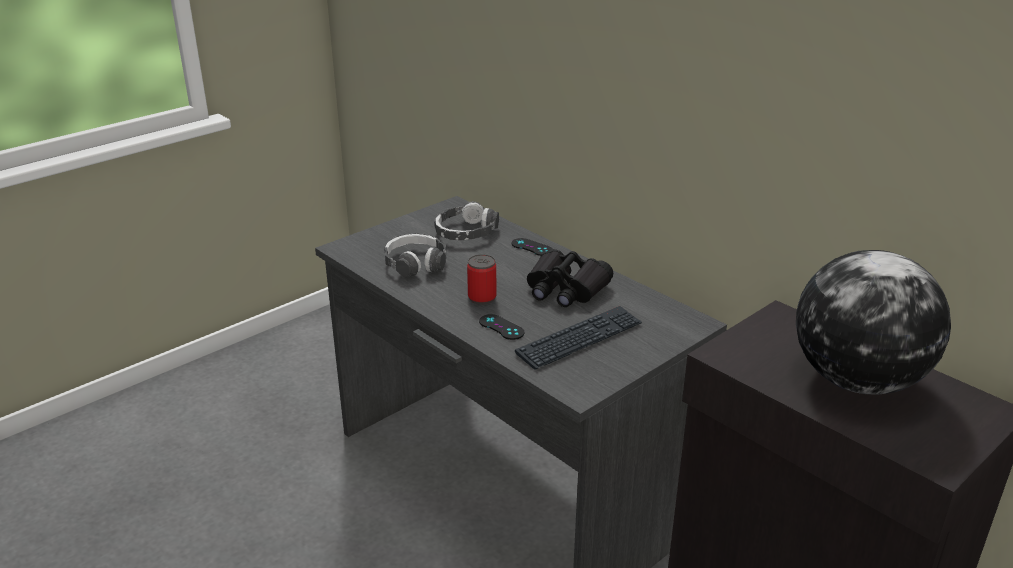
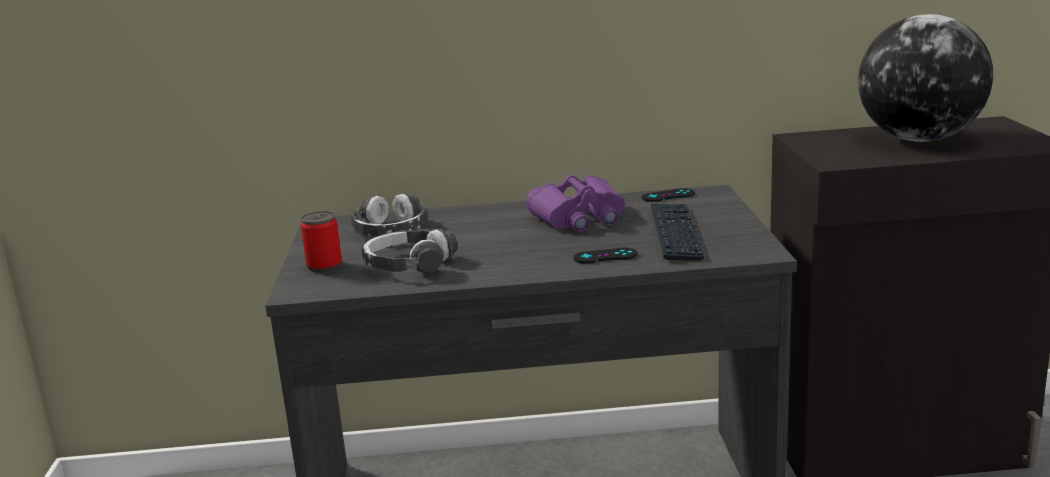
camera: 50 degrees left, 10 degrees down
can [467,254,496,305] -> can moved to [300,211,342,272]
black game controller [511,238,553,256] -> black game controller moved to [642,188,695,202]
black binoculars [527,249,613,307] -> purple binoculars [526,175,625,232]

